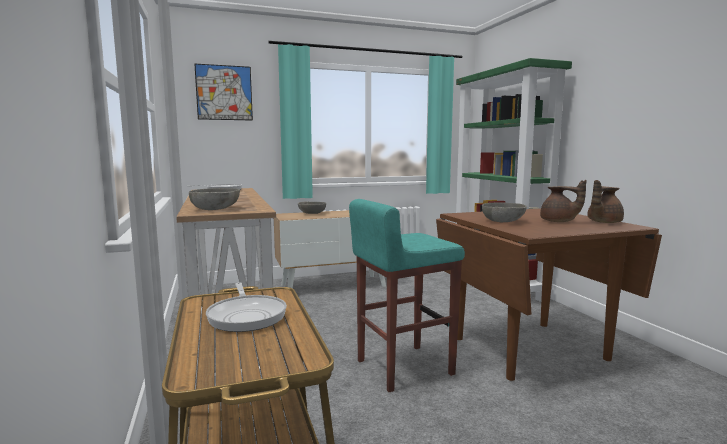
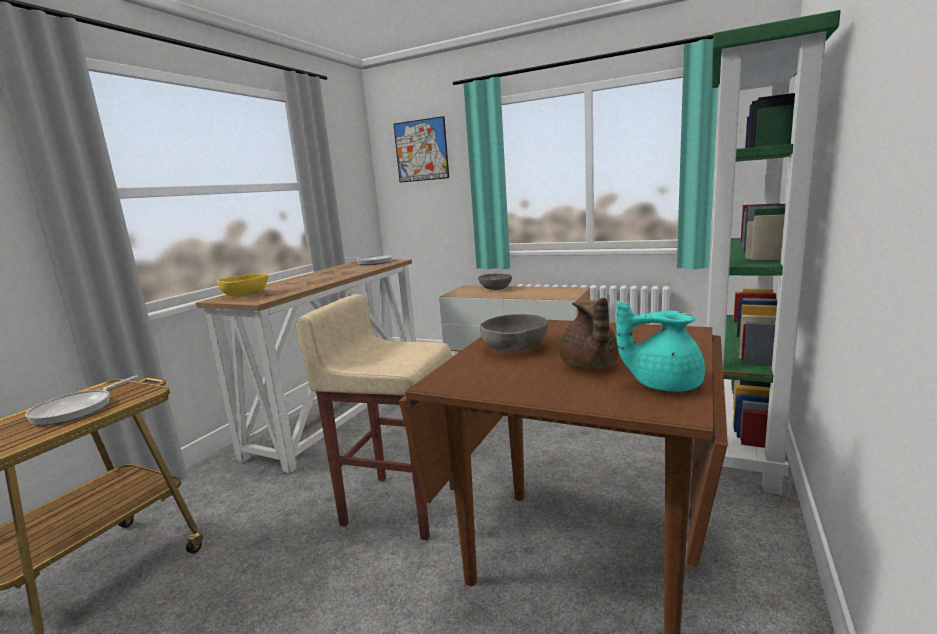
camera: 45 degrees right, 5 degrees up
grey bowl [189,188,240,210] -> yellow bowl [217,273,268,297]
turquoise stool [349,199,465,392] -> beige stool [295,294,454,540]
brown teapot [587,180,624,223] -> turquoise teapot [616,301,705,392]

